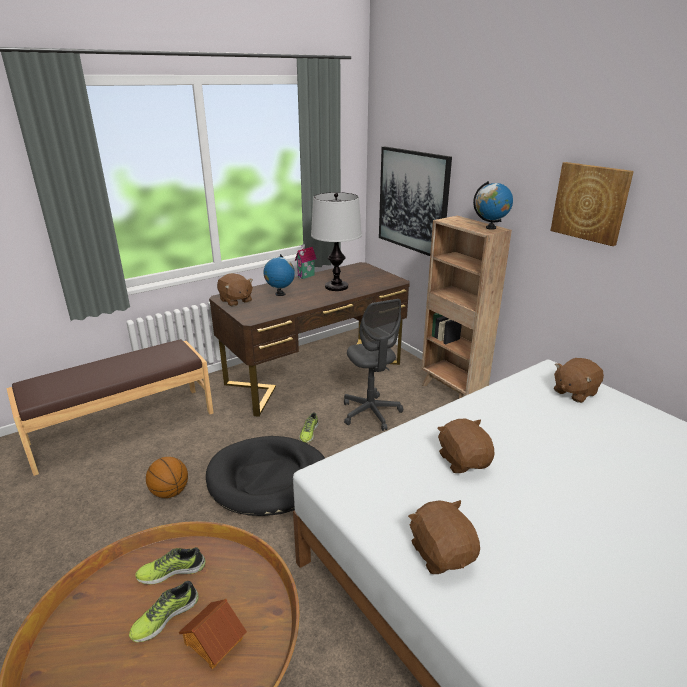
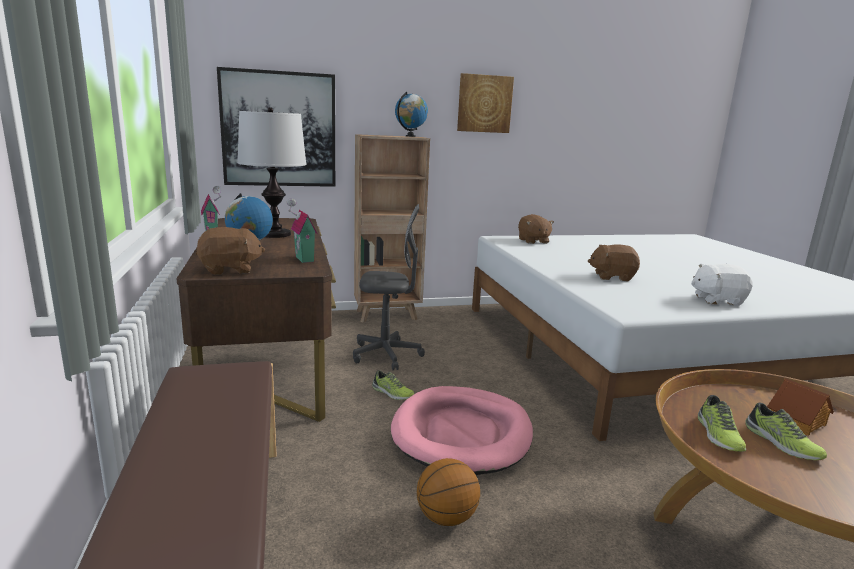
camera: 70 degrees left, 10 degrees down
black dog bed [206,436,325,516] -> pink dog bed [391,386,533,475]
brown plush toy [408,500,480,574] -> white plush toy [691,264,752,306]
none -> toy house [287,198,318,263]

